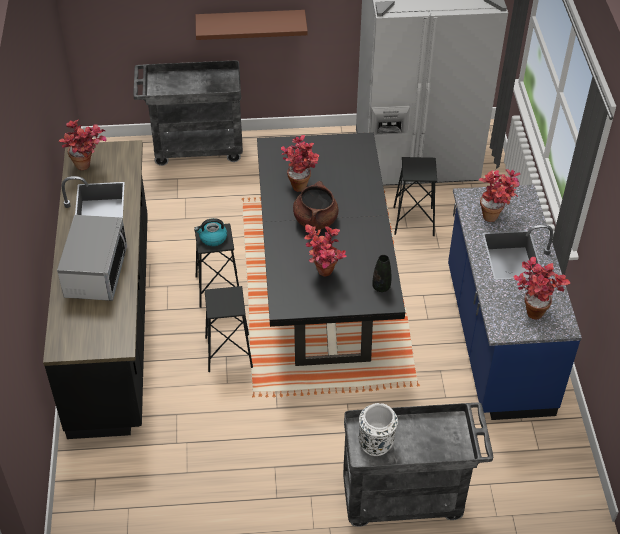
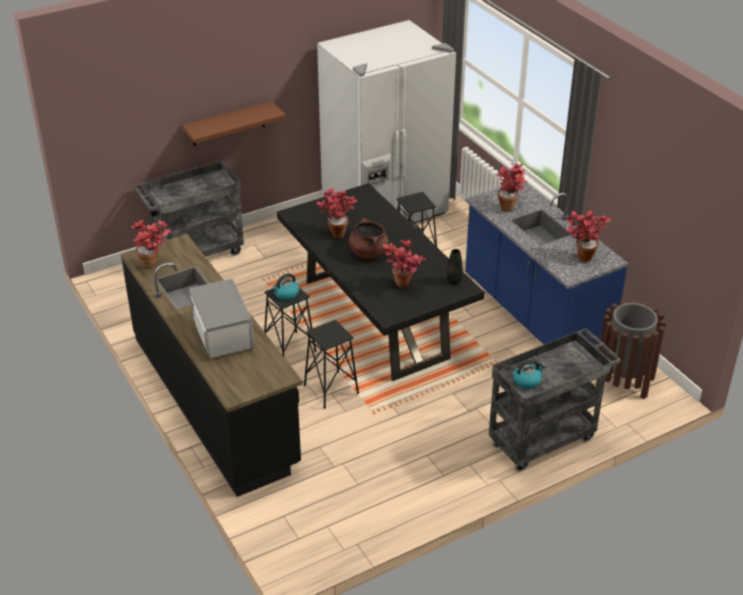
camera: 25 degrees left, 10 degrees down
white vase [359,403,398,456] -> kettle [513,359,545,389]
none -> brown trash can [596,300,666,399]

